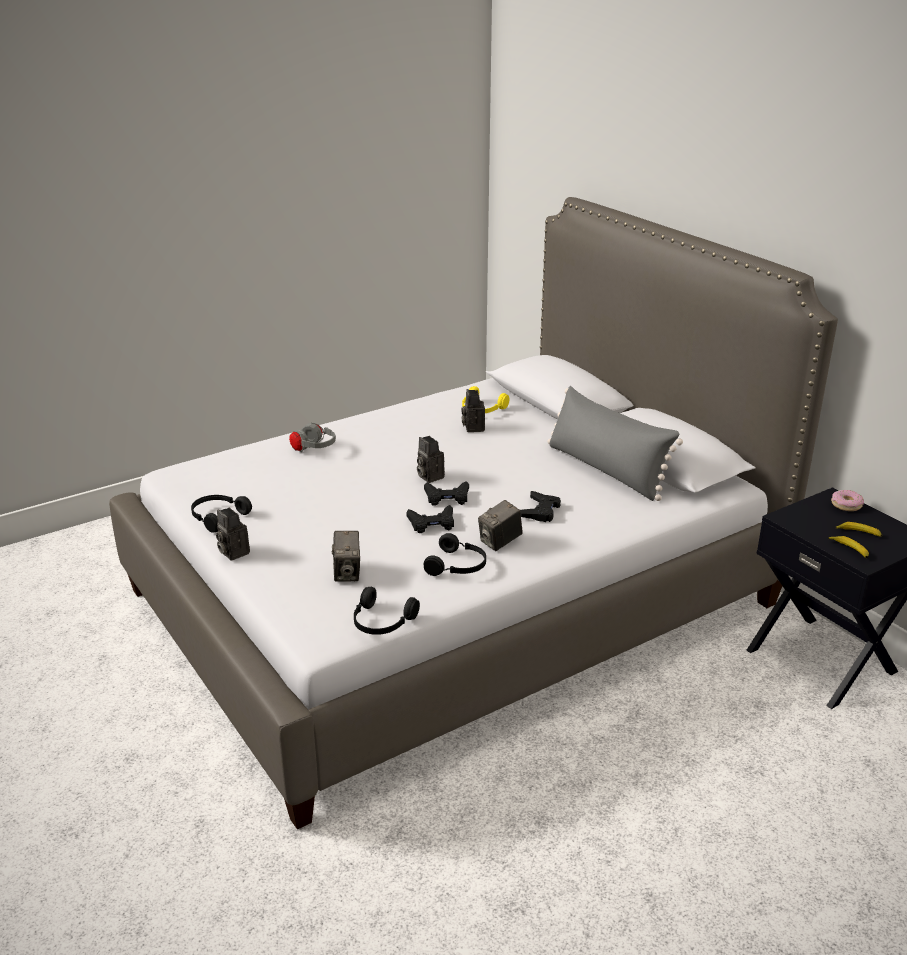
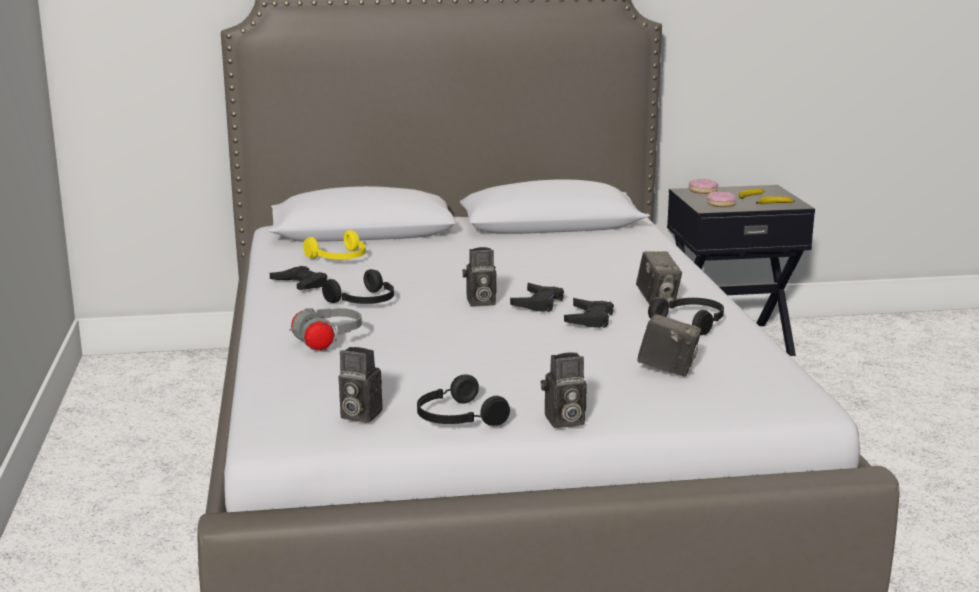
camera: 65 degrees left, 10 degrees down
black headphones [354,587,420,635] -> black headphones moved to [322,269,394,304]
camera [461,389,485,432] -> camera moved to [338,347,383,423]
black game controller [520,491,561,522] -> black game controller moved to [270,266,327,290]
grey pillow [547,386,683,501] -> none
none -> donut [707,192,736,207]

